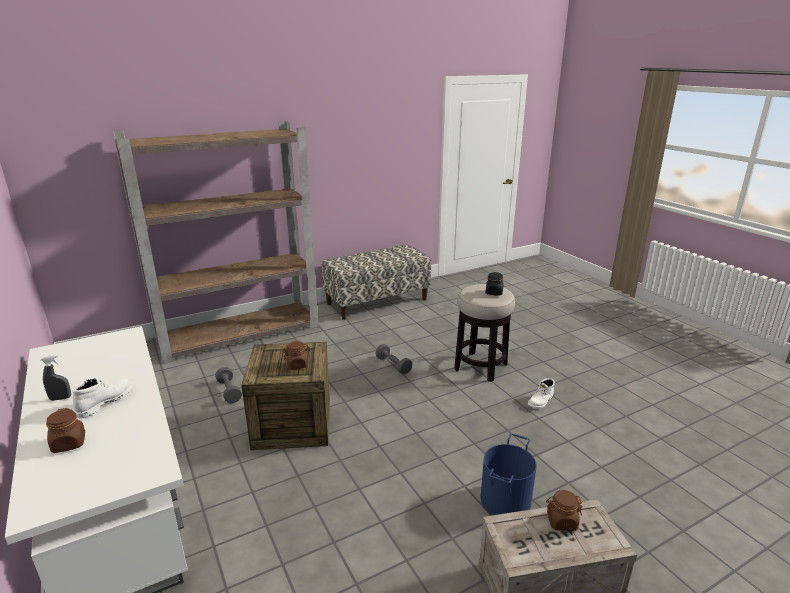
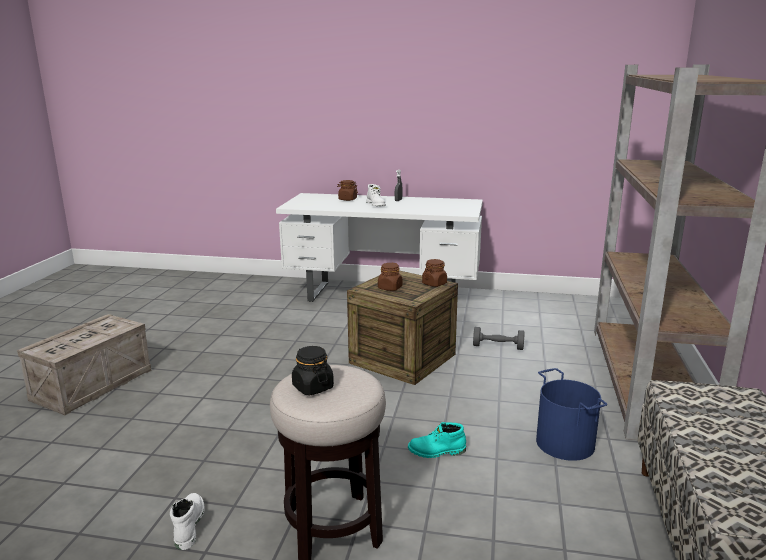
camera: 130 degrees right, 5 degrees down
grey dumbbell [376,344,412,374] -> turquoise boot [408,422,466,458]
blue bucket [480,434,537,515] -> blue bucket moved to [536,368,607,461]
brown jar [546,490,583,531] -> brown jar moved to [422,259,447,287]

